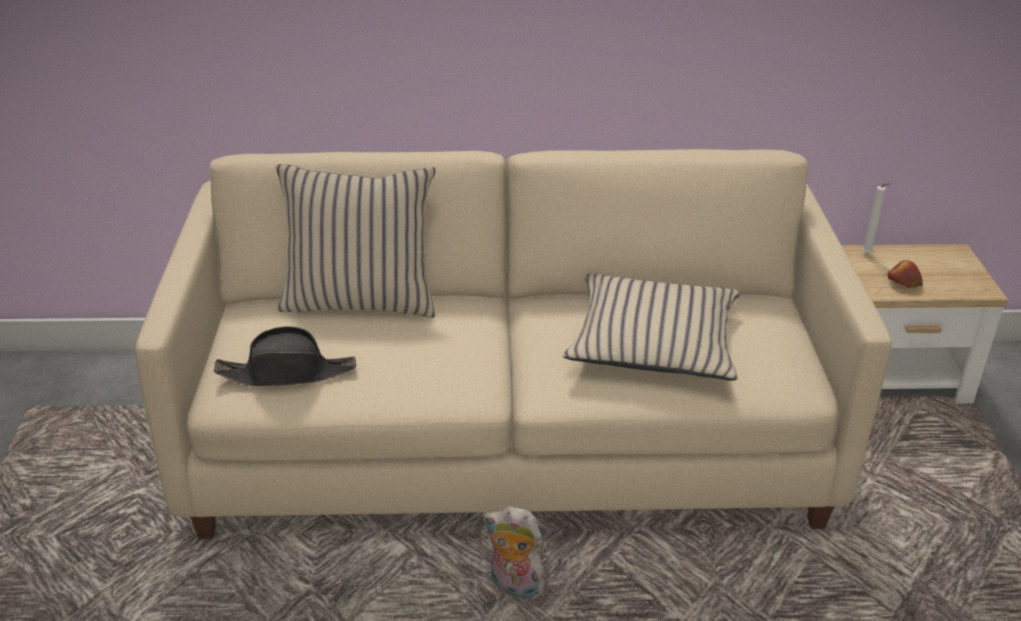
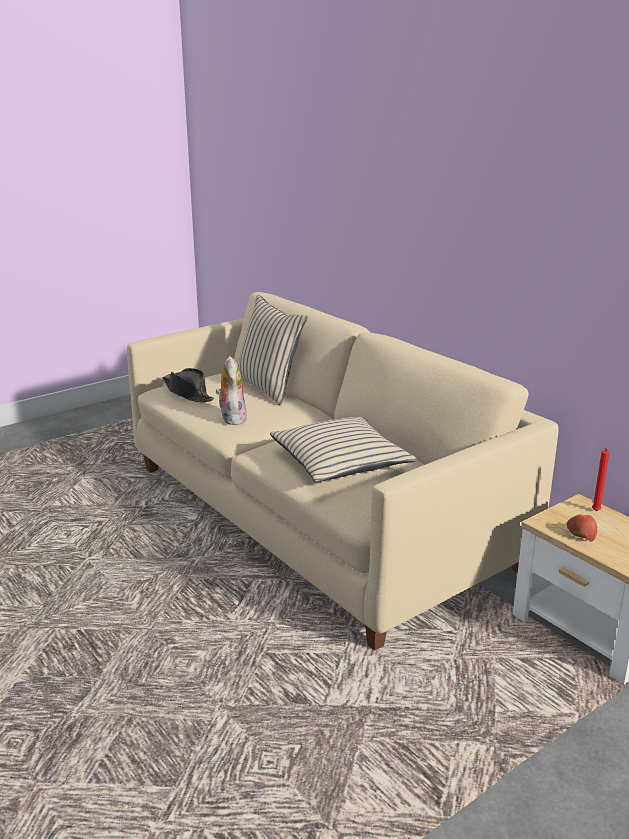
camera: 55 degrees right, 10 degrees down
plush toy [483,507,547,600] -> plush toy moved to [215,356,247,425]
white candle [862,184,889,254] -> red candle [592,448,609,511]

